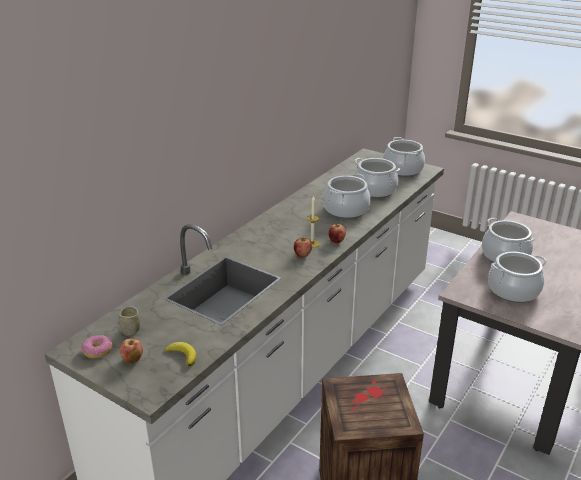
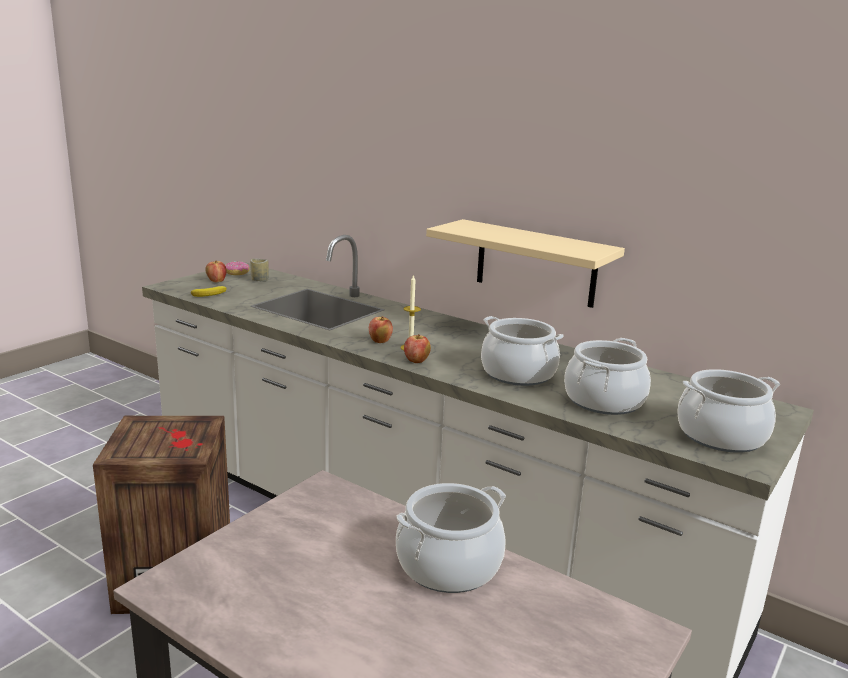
camera: 90 degrees right, 10 degrees down
cooking pot [488,252,547,303] -> none
none -> beige shelf [426,219,625,308]

